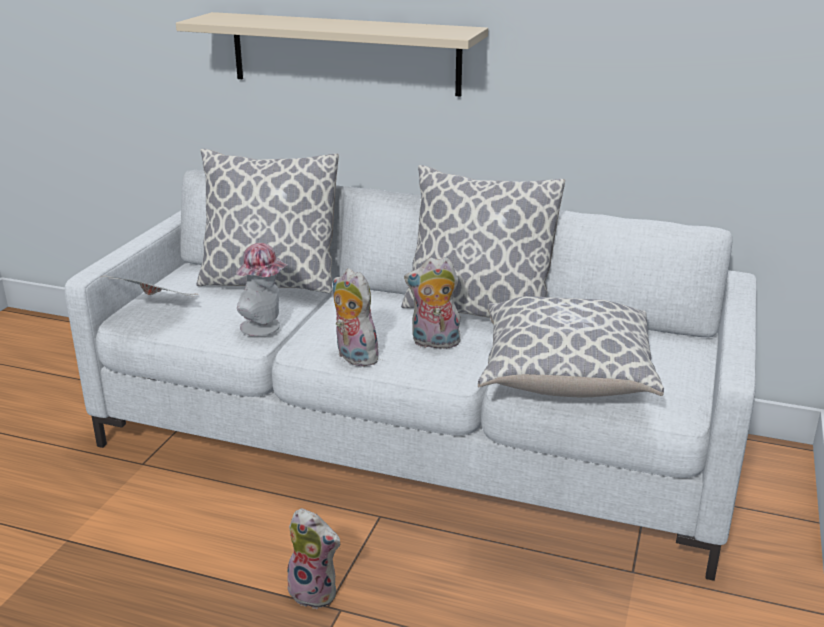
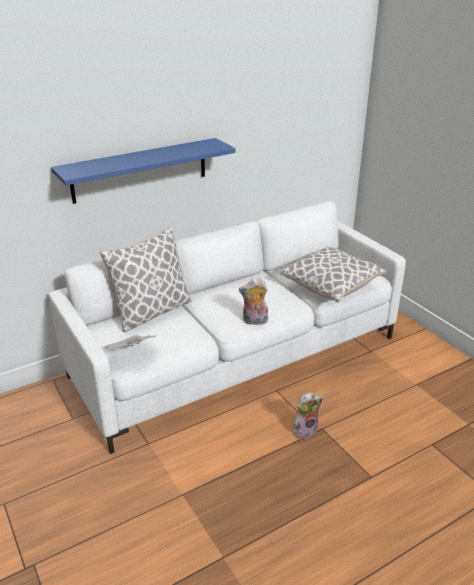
camera: 50 degrees left, 5 degrees up
beige shelf [176,12,488,97] -> blue shelf [51,138,236,204]
hat [236,243,288,336] -> none
pillow [401,165,565,318] -> none
plush toy [404,257,460,349] -> none

